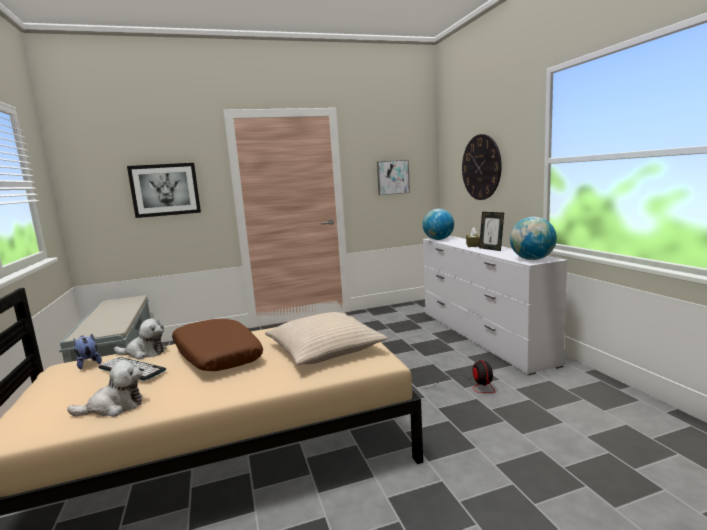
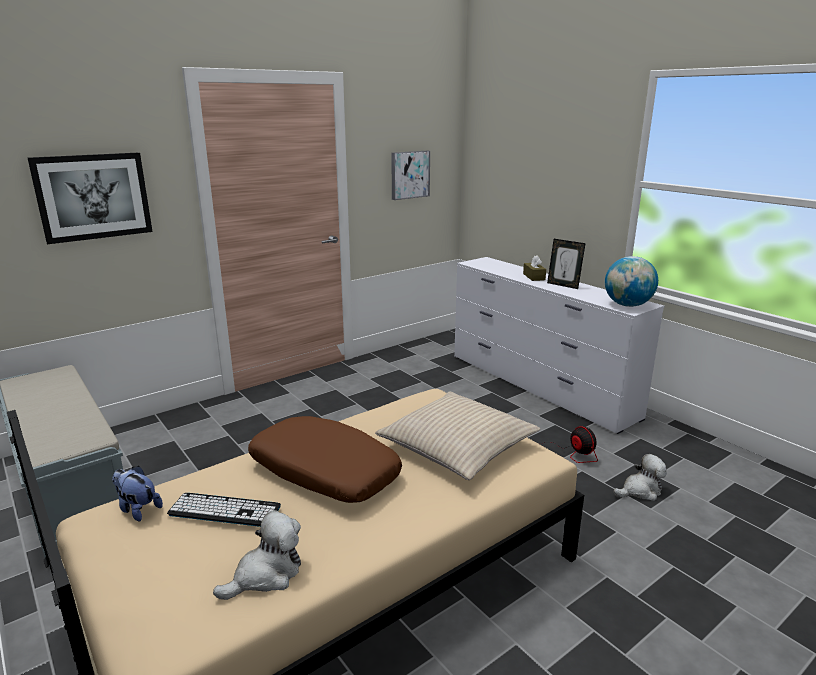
camera: 20 degrees left, 10 degrees up
plush toy [114,318,166,360] -> plush toy moved to [613,454,667,501]
globe [423,209,454,240] -> none
wall clock [462,134,502,200] -> none

